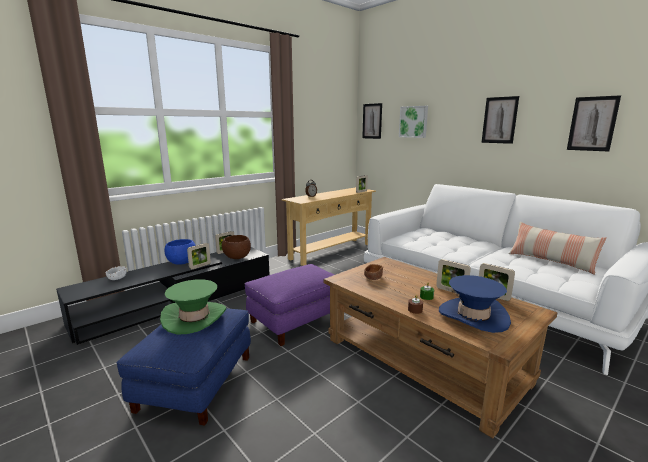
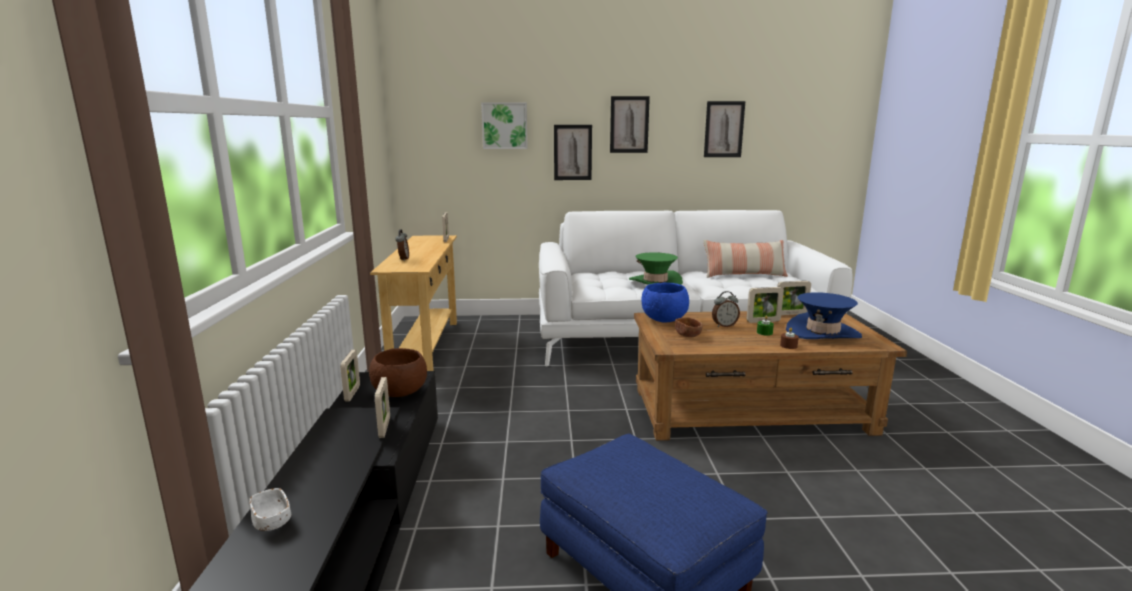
camera: 50 degrees left, 0 degrees up
green hat [160,279,226,335] -> green hat moved to [629,252,683,285]
blue bowl [164,239,196,265] -> blue bowl moved to [641,282,689,322]
purple ottoman [244,264,335,346] -> none
picture [362,103,382,139] -> picture moved to [554,125,592,180]
none -> alarm clock [712,291,740,327]

